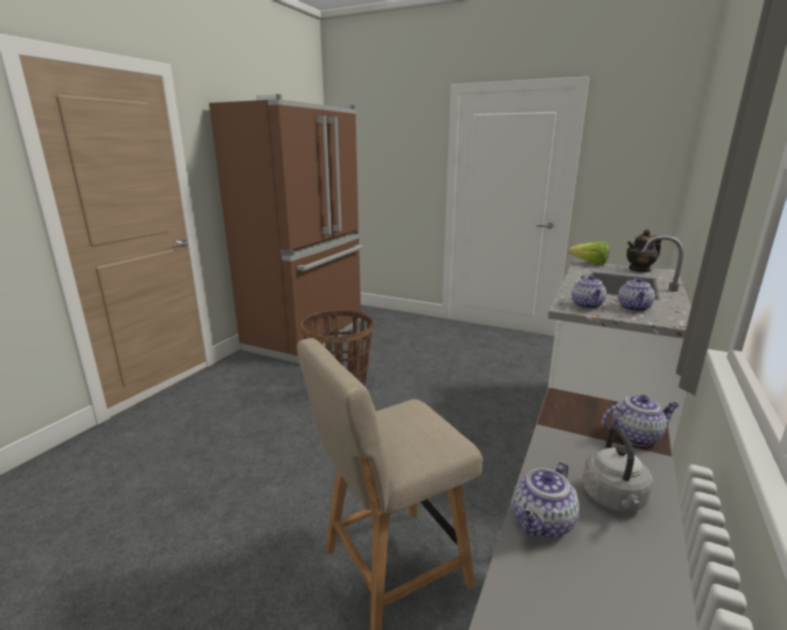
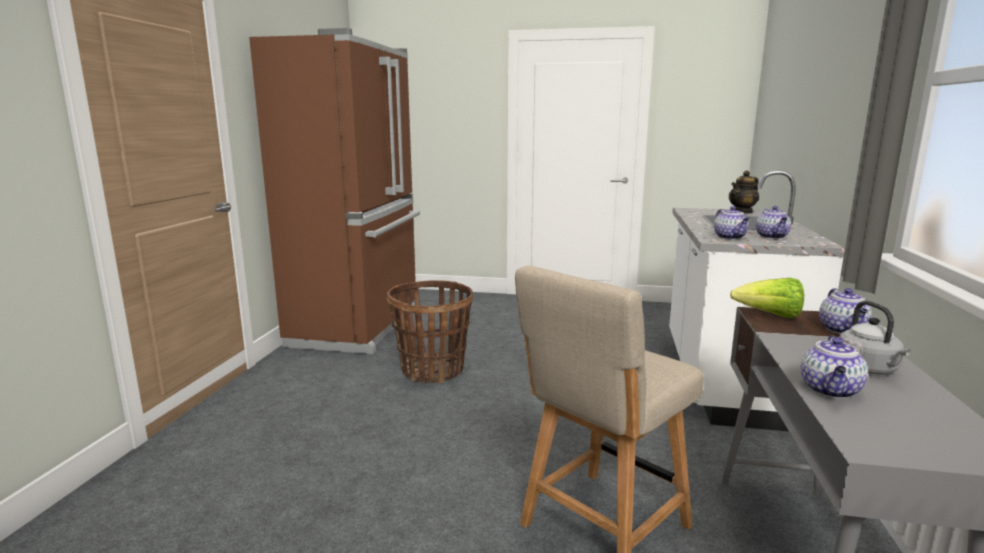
camera: 15 degrees left, 5 degrees down
lettuce [568,242,609,265] -> lettuce moved to [730,278,804,318]
teapot [602,395,679,446] -> teapot turned 120 degrees clockwise [819,288,872,334]

